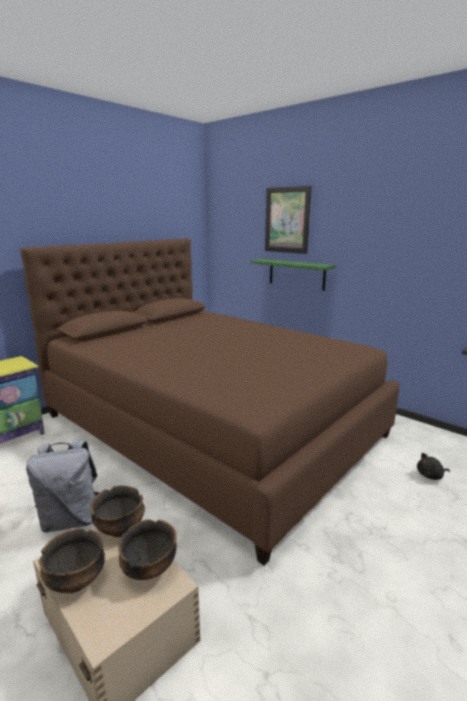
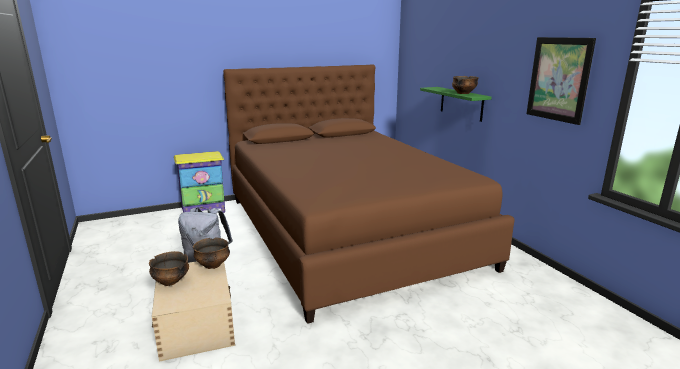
camera: 25 degrees right, 0 degrees up
bowl [118,519,177,580] -> bowl moved to [452,76,479,94]
picture [265,186,311,254] -> picture moved to [527,37,596,125]
black plush toy [417,453,450,480] -> none

